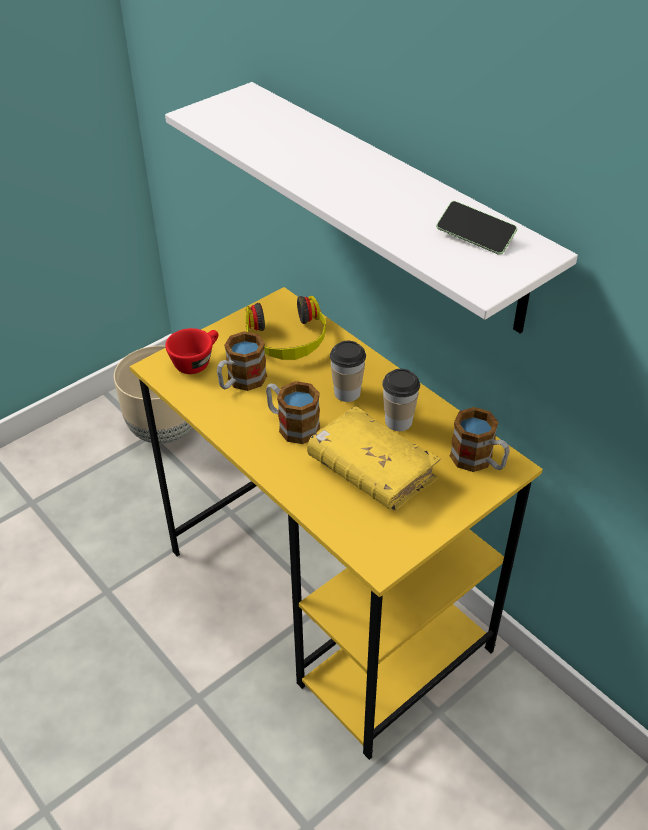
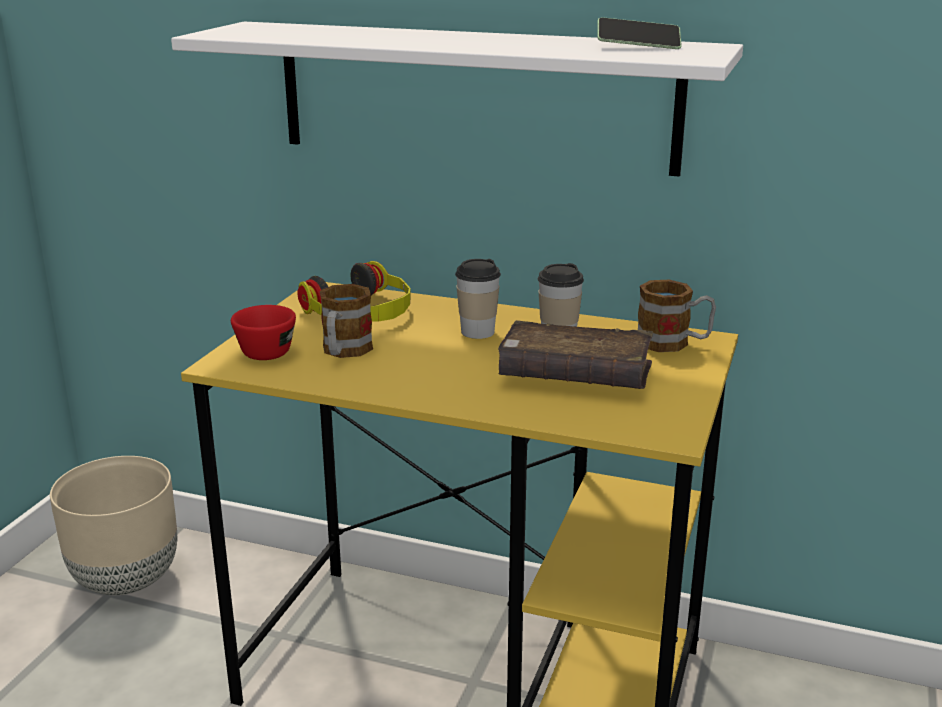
camera: 30 degrees left, 20 degrees down
mug [266,381,320,444] -> none
yellow book [307,406,440,511] -> brown book [498,320,653,389]

